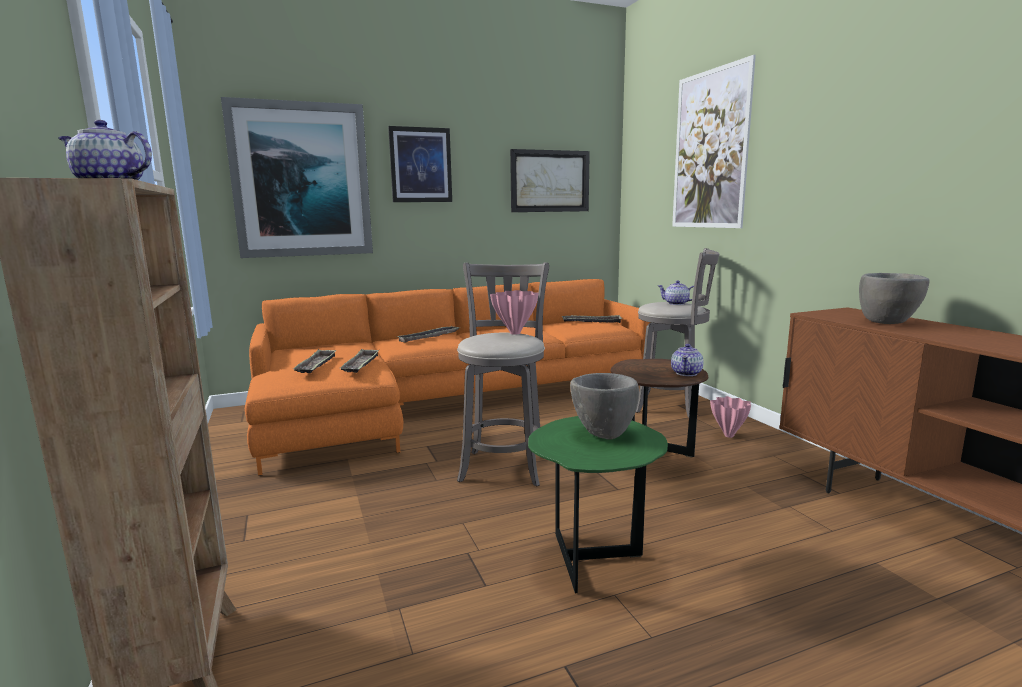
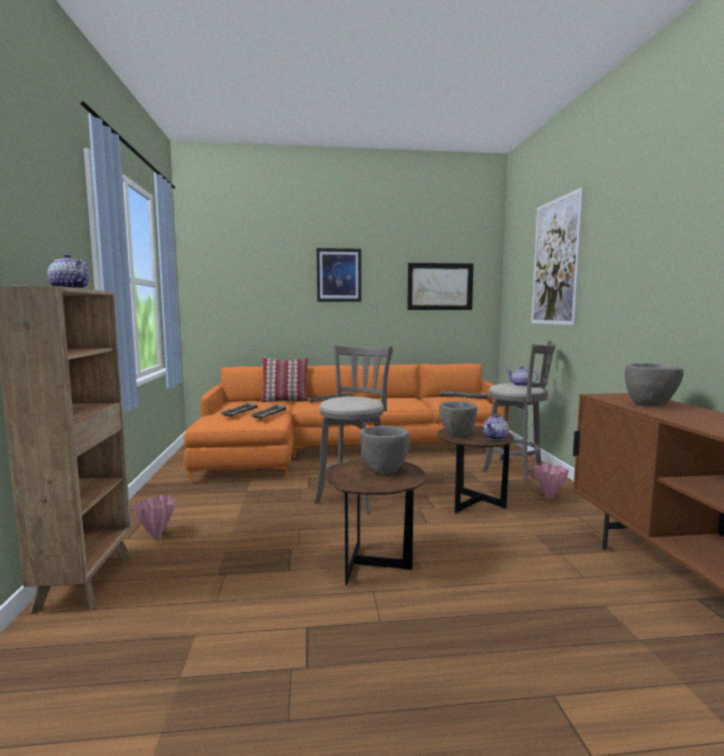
camera: 15 degrees right, 5 degrees down
picture [221,97,373,258] -> none
pink vase [490,290,539,335] -> pink vase moved to [133,495,176,539]
green side table [528,416,668,593] -> brown side table [324,459,428,585]
none -> pillow [260,358,308,402]
none -> grey bowl [439,401,477,437]

